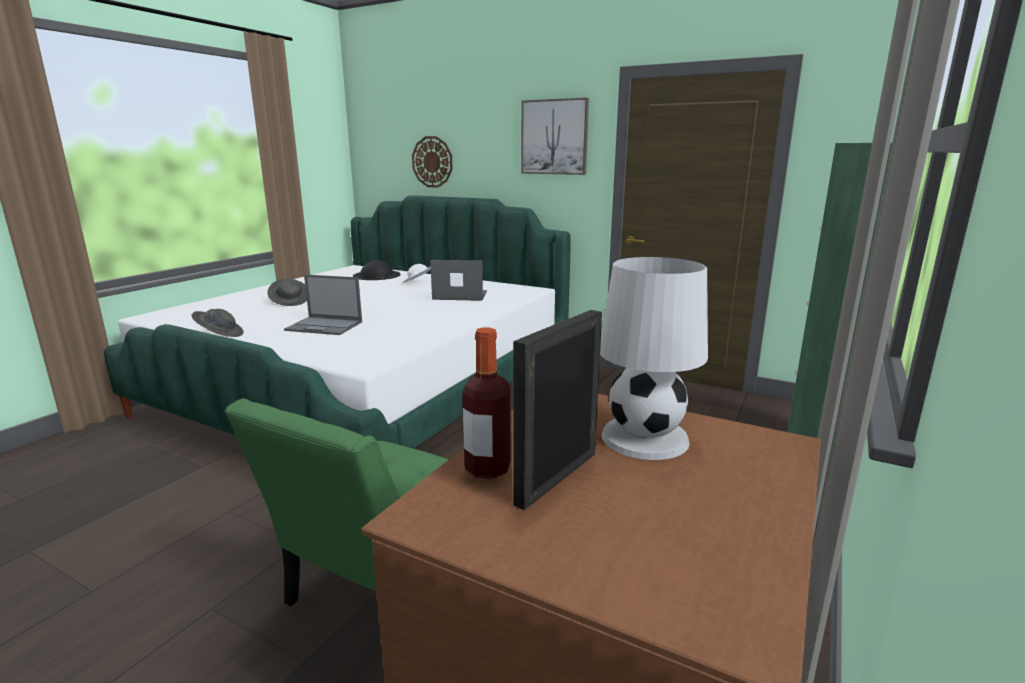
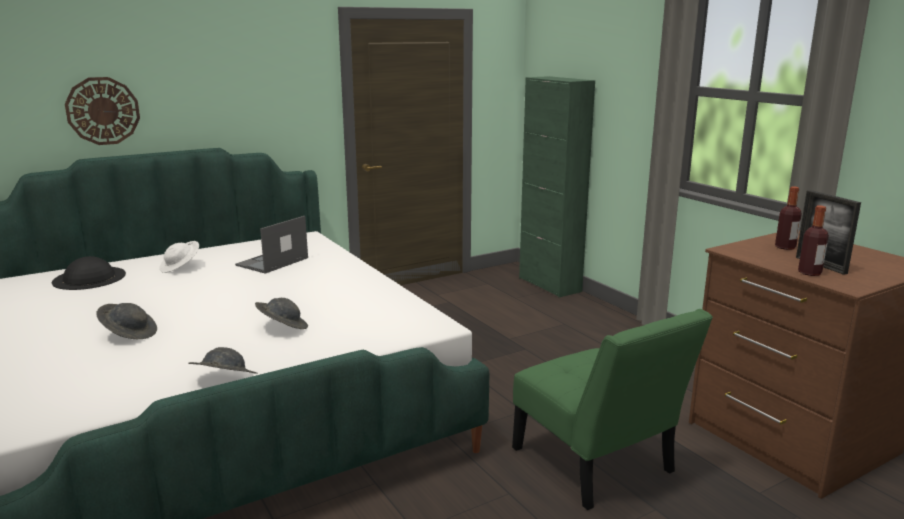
camera: 60 degrees left, 0 degrees up
laptop [284,275,362,335] -> grey hat [255,298,308,329]
picture [521,98,589,175] -> none
white table lamp [600,257,708,460] -> bottle [775,186,802,250]

